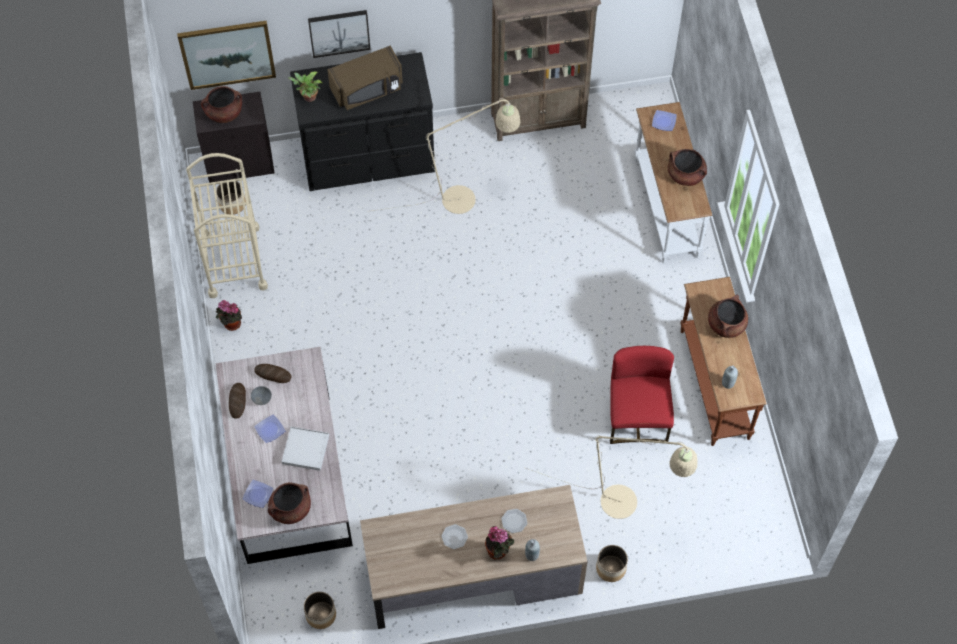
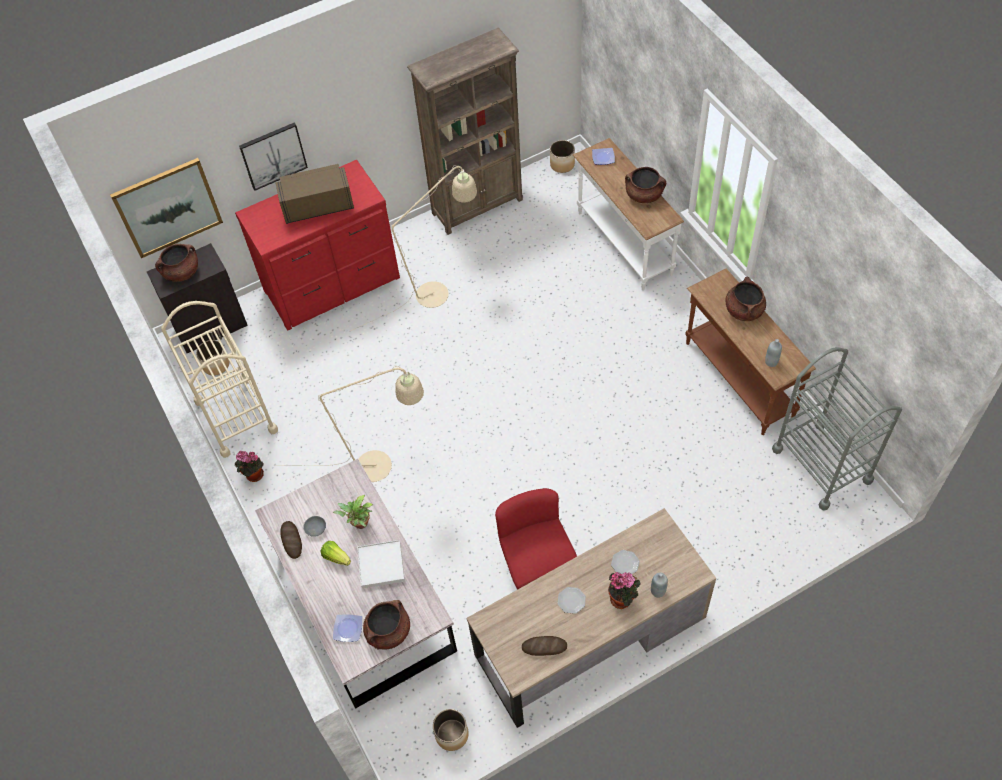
camera: 15 degrees left, 5 degrees down
bread [254,364,292,383] -> bread moved to [522,636,567,656]
plate [254,415,285,443] -> lettuce [321,541,351,566]
potted plant [288,72,323,102] -> potted plant moved to [333,495,373,529]
black dresser [290,52,435,191] -> red dresser [235,160,400,331]
brown microwave [327,46,403,110] -> brown microwave turned 150 degrees counterclockwise [275,164,354,224]
beige floor lamp [526,436,698,519] -> beige floor lamp moved to [275,366,424,482]
planter [596,545,628,582] -> planter moved to [550,140,575,173]
red chair [610,346,674,444] -> red chair moved to [495,488,577,590]
none -> grey cart [772,347,902,511]

